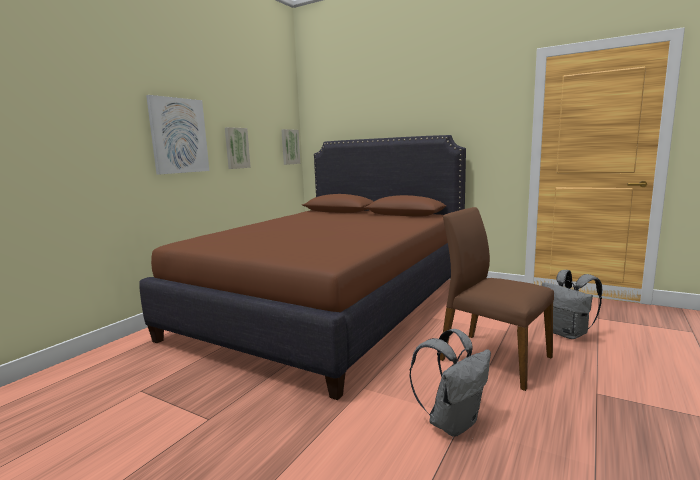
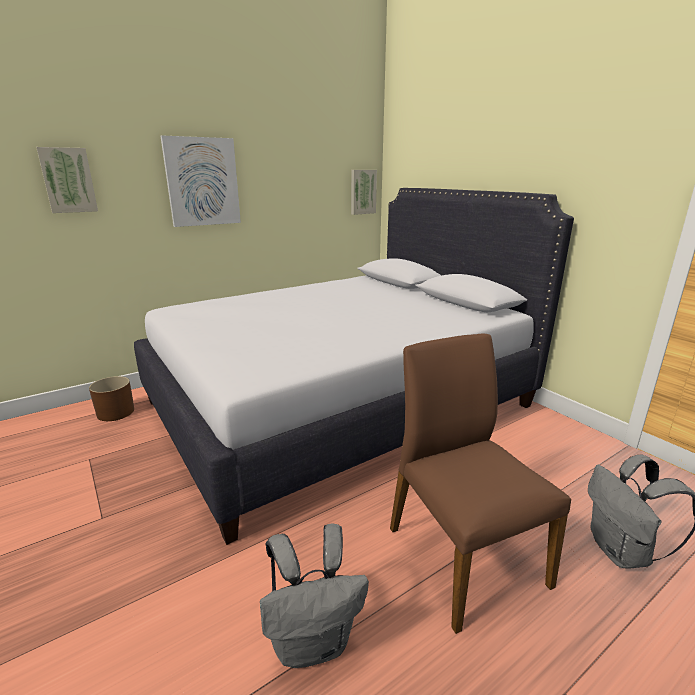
camera: 25 degrees right, 10 degrees up
brown bed [139,135,466,400] -> white bed [134,188,574,545]
picture [225,127,251,169] -> picture moved to [36,147,98,213]
none -> brown planter [89,376,134,421]

